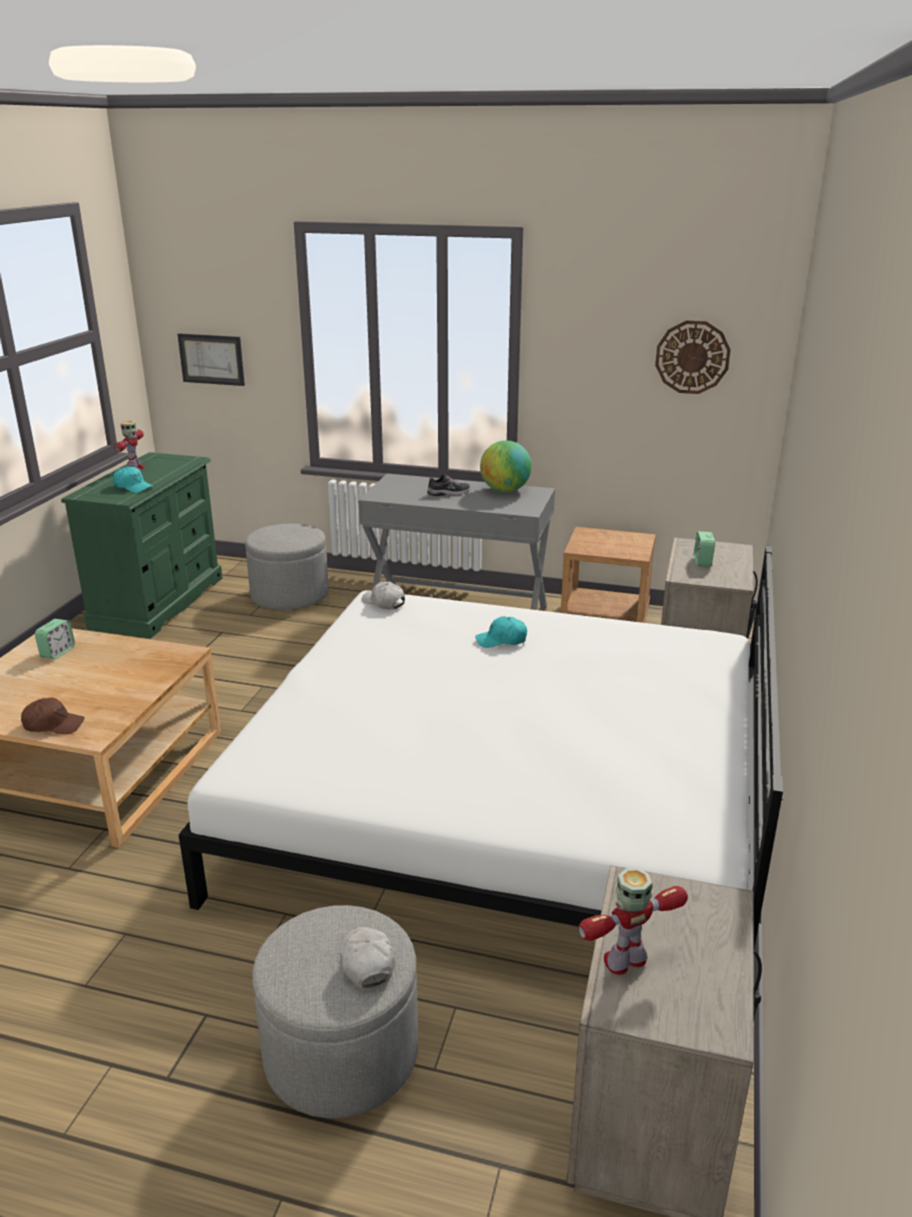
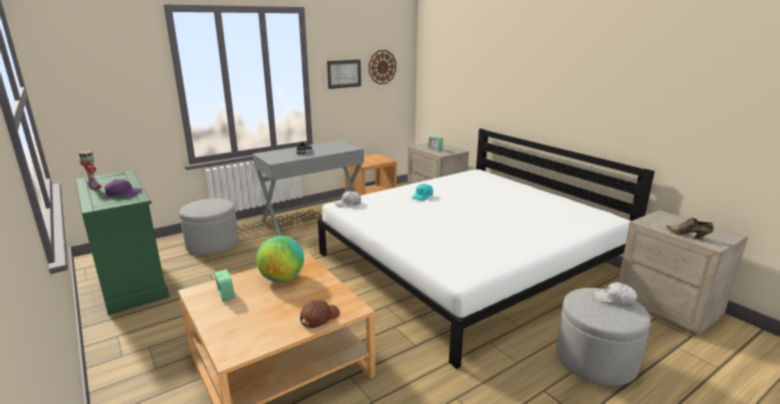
camera: 50 degrees left, 5 degrees down
turquoise cap [113,467,154,493] -> purple cap [105,179,141,196]
picture [178,334,245,386] -> picture moved to [327,60,361,89]
globe [480,440,532,492] -> globe moved to [256,236,304,282]
toy robot [578,868,688,975] -> brown shoe [666,218,714,239]

